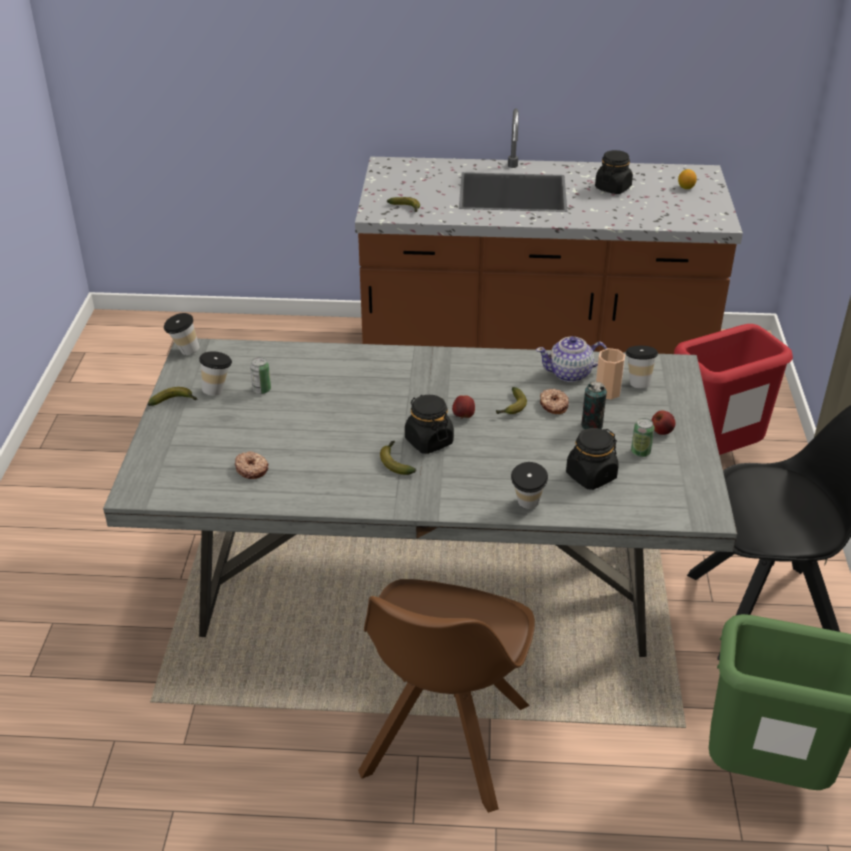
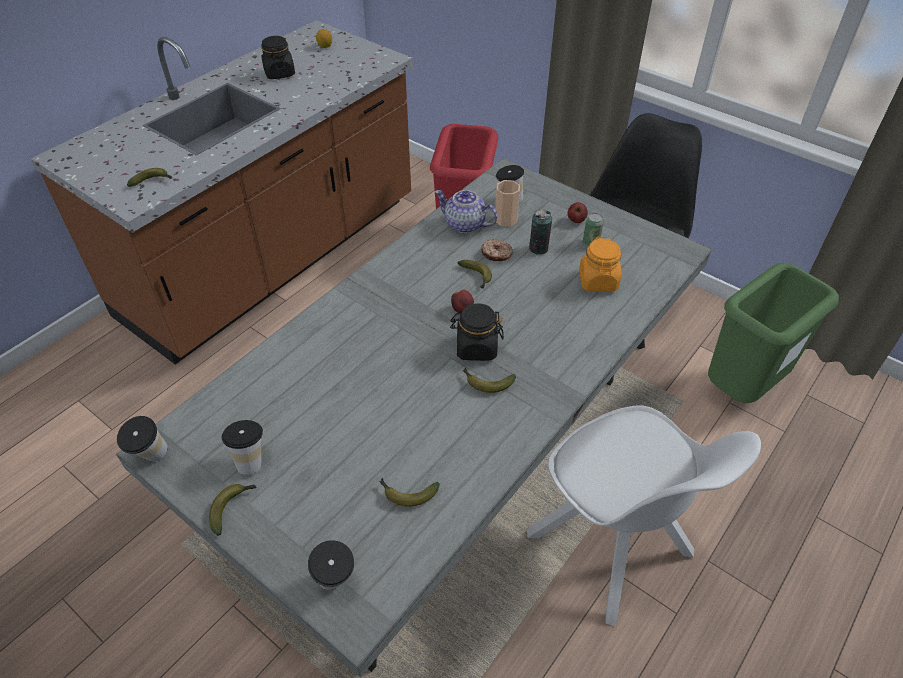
camera: 55 degrees left, 10 degrees up
donut [235,451,269,479] -> banana [379,478,440,507]
can [250,357,271,394] -> none
brown chair [358,579,535,813] -> white chair [527,405,761,626]
cup [511,462,548,509] -> cup moved to [308,540,354,590]
teapot [536,336,607,382] -> teapot turned 90 degrees clockwise [434,190,498,233]
black jar [566,428,619,490] -> orange jar [579,237,621,292]

